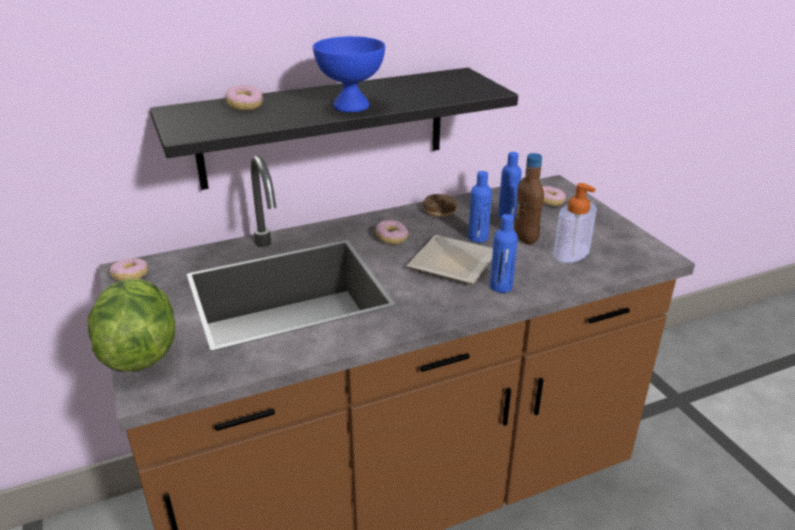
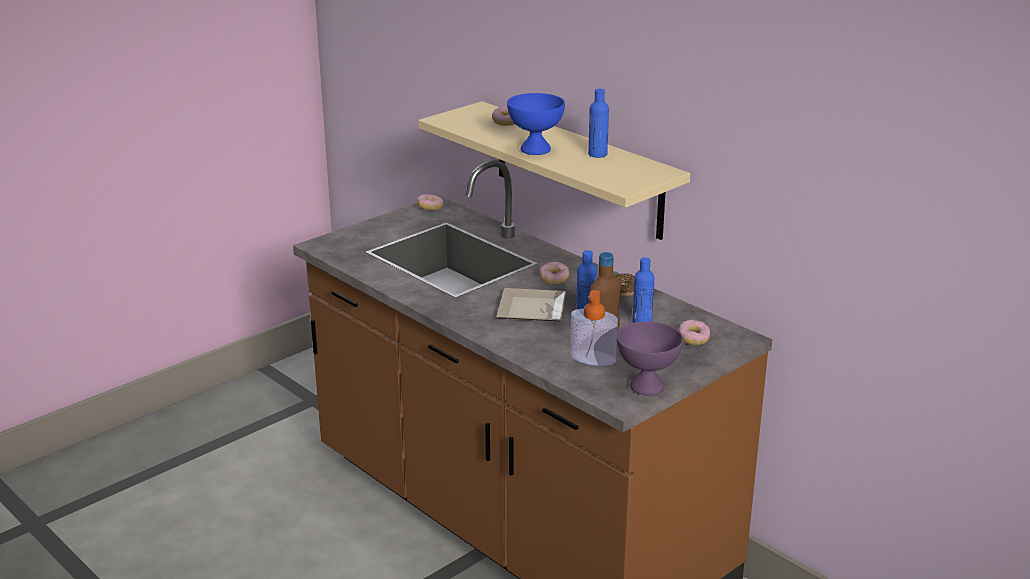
camera: 70 degrees right, 5 degrees down
lettuce [88,279,175,371] -> none
black shelf [150,68,518,190] -> beige shelf [418,101,690,240]
blue bottle [490,214,518,293] -> blue bottle moved to [588,89,609,158]
none -> purple bowl [617,321,683,396]

